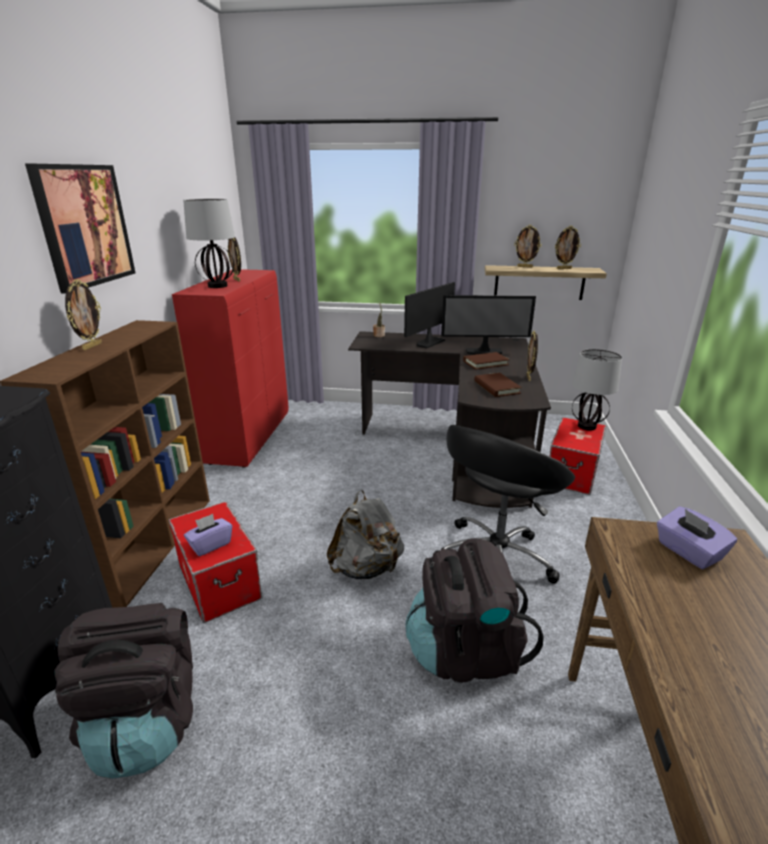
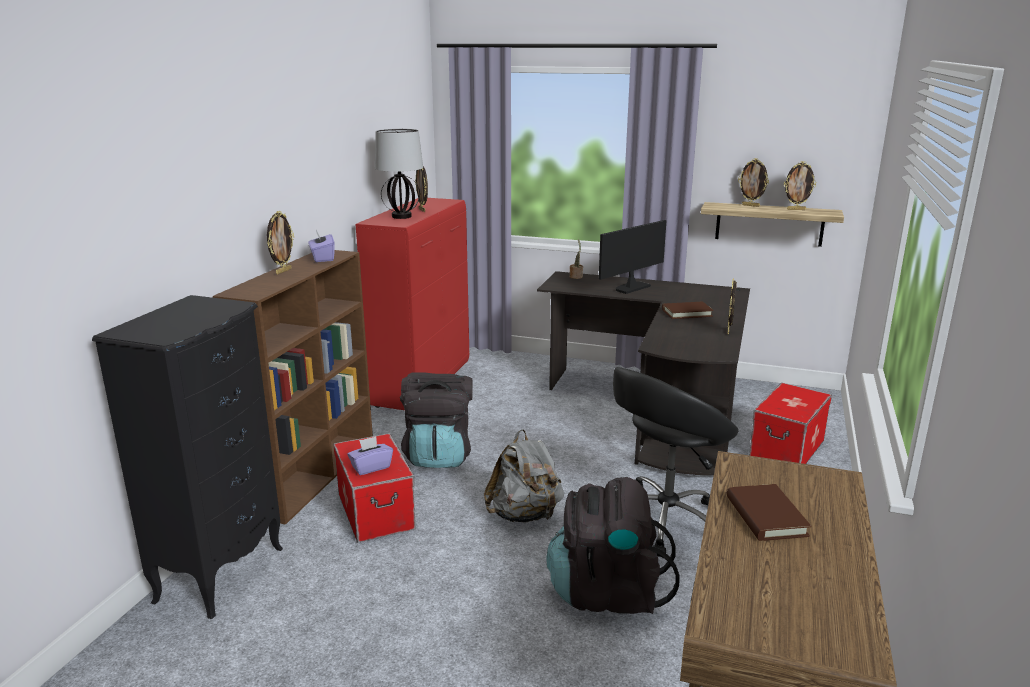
camera: 10 degrees right, 5 degrees down
picture [25,164,136,294] -> none
black backpack [55,603,193,779] -> black backpack moved to [400,372,473,468]
monitor [441,295,536,355] -> none
brown book [474,373,522,397] -> brown book moved to [727,484,811,541]
table lamp [572,349,622,431] -> none
purple tissue box [657,506,737,569] -> purple tissue box moved to [308,229,334,262]

